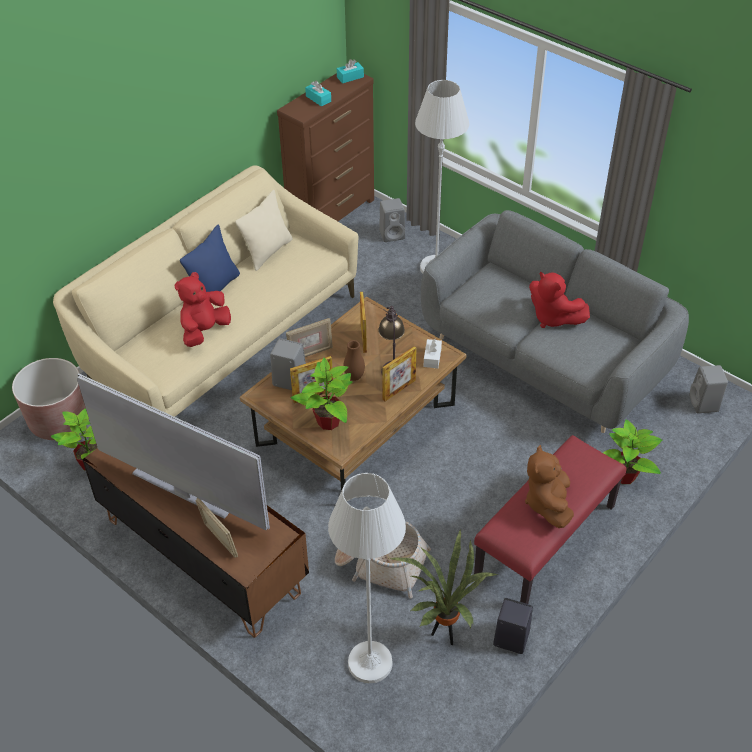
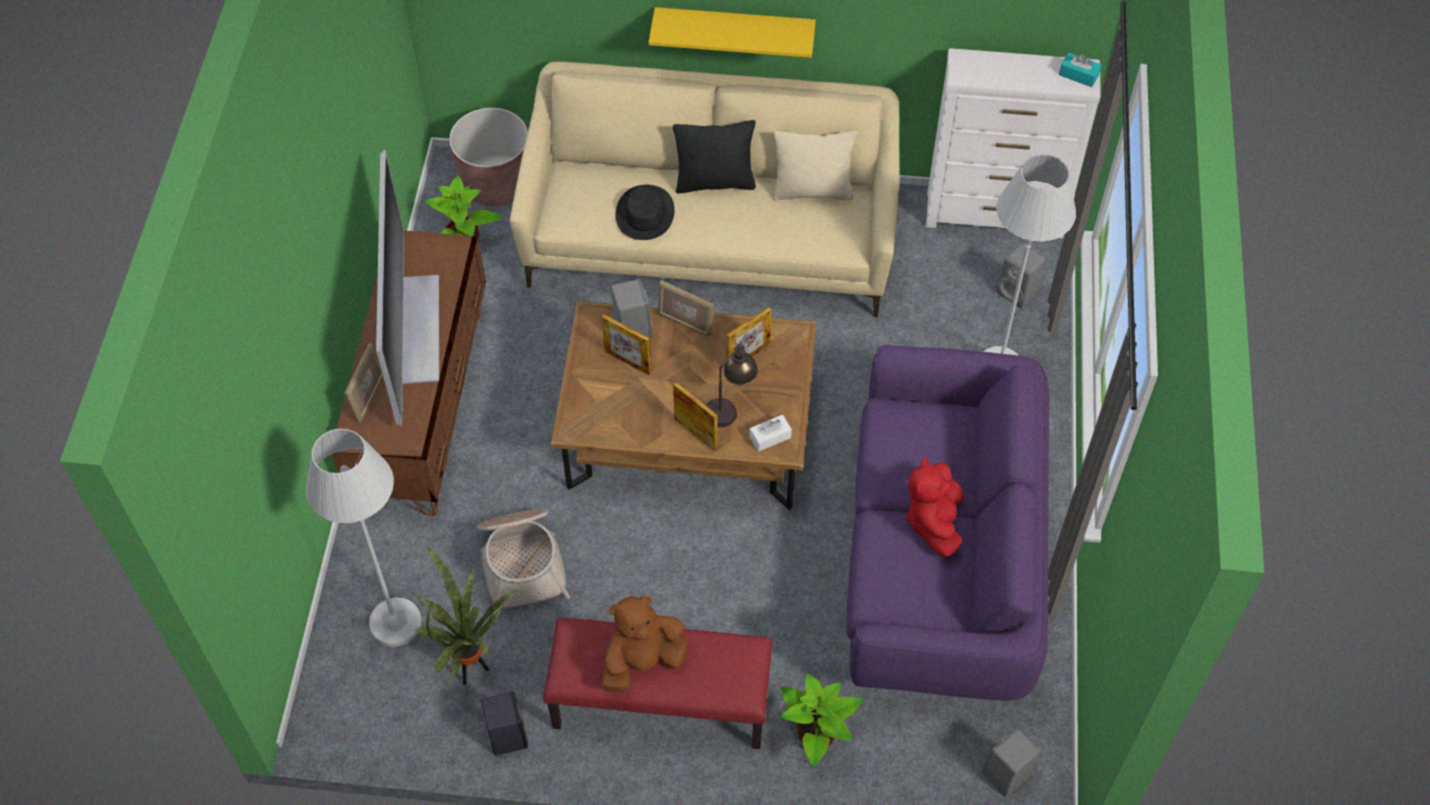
camera: 55 degrees right, 10 degrees up
red plush toy [175,272,231,347] -> black hat [616,185,675,240]
blue pillow [180,225,240,292] -> black pillow [673,120,756,194]
brown dresser [277,73,374,221] -> white dresser [926,48,1101,238]
potted plant [291,358,353,430] -> none
turquoise tissue box [305,81,331,106] -> none
brown vase [343,340,365,381] -> none
picture frame [382,346,417,401] -> picture frame turned 150 degrees counterclockwise [673,383,718,451]
grey sofa [421,210,689,433] -> purple sofa [847,345,1049,701]
none -> yellow shelf [649,7,816,58]

